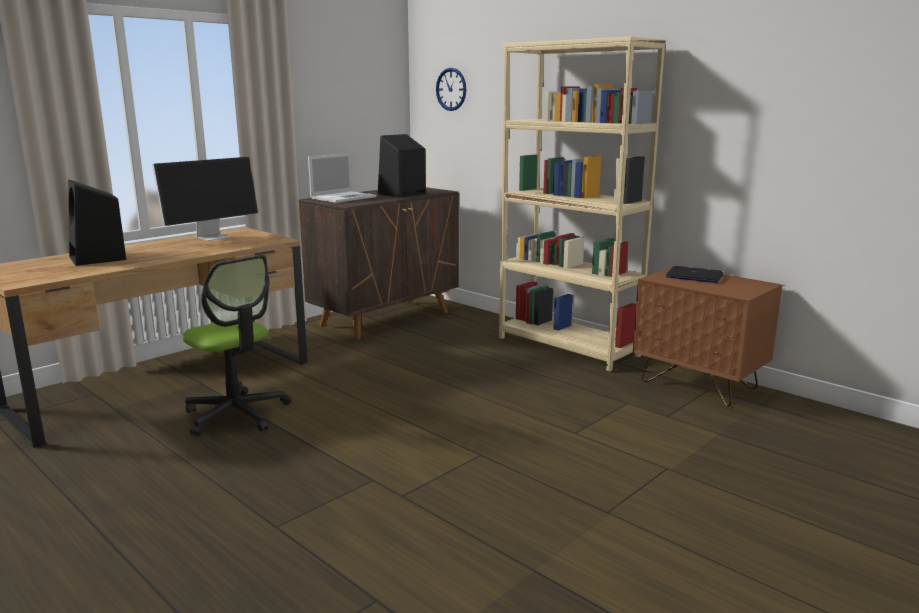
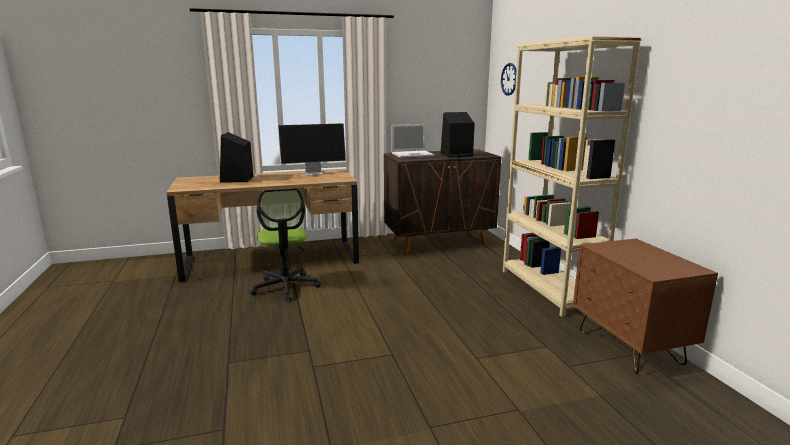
camera: 30 degrees right, 0 degrees up
laptop [666,266,724,283] -> none

